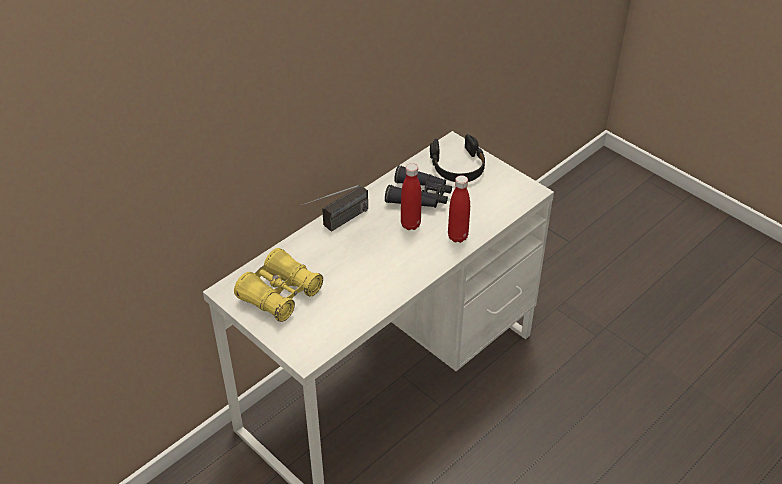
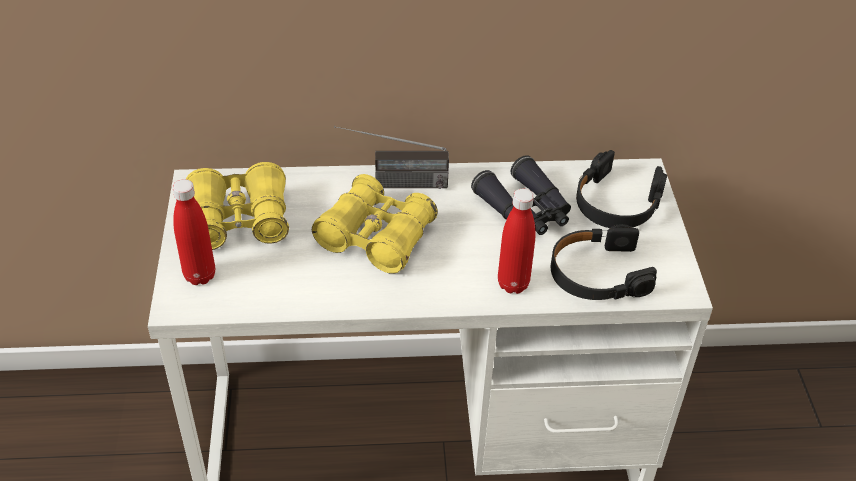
camera: 40 degrees right, 0 degrees up
red bottle [401,163,422,230] -> red bottle moved to [173,179,215,285]
none -> yellow binoculars [312,174,438,274]
none -> black headphones [551,224,657,300]

